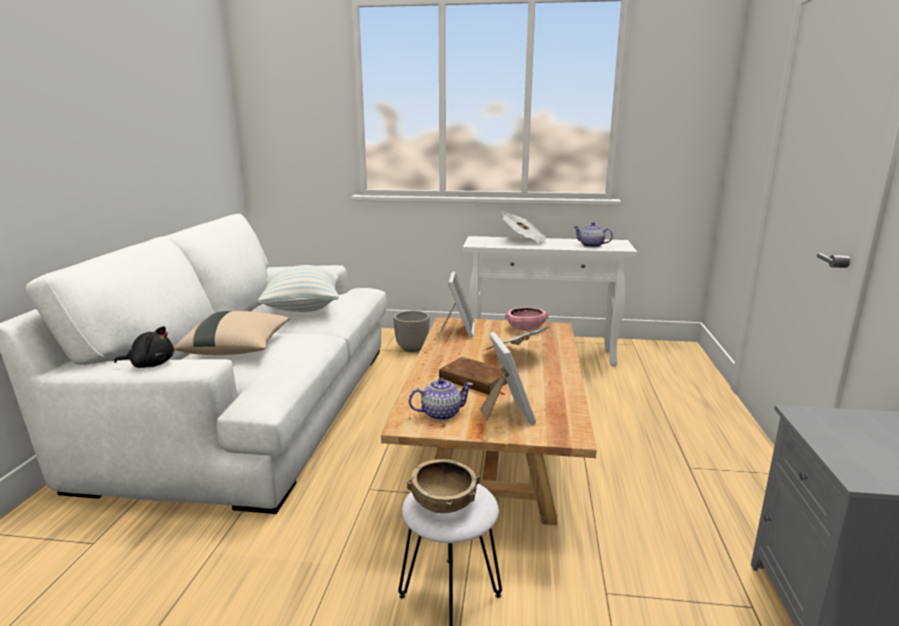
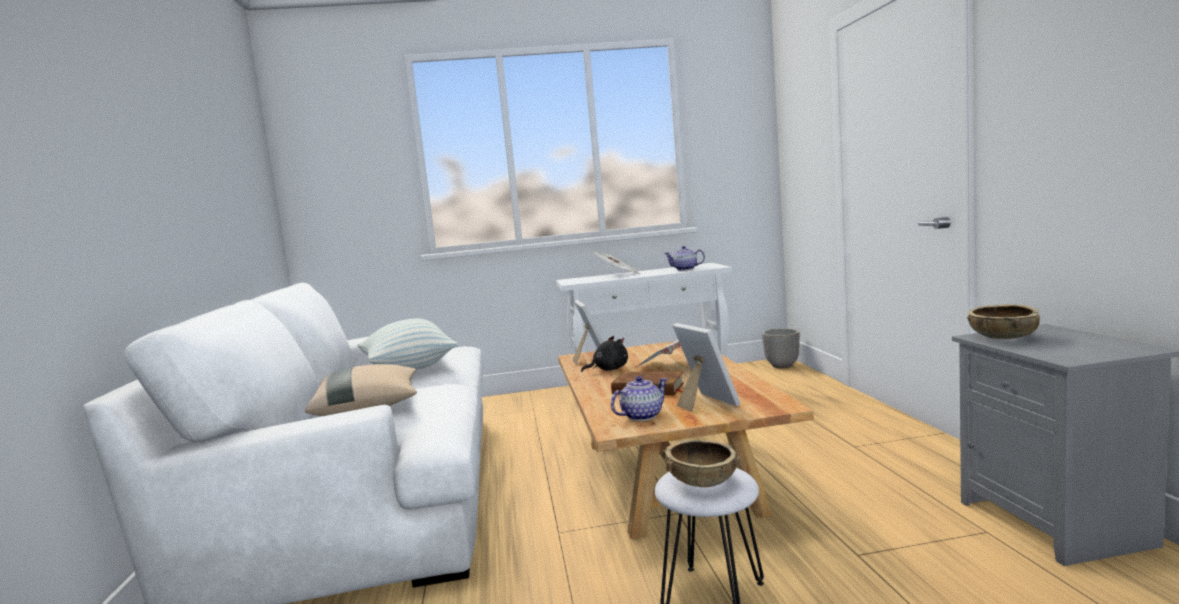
camera: 15 degrees left, 10 degrees down
black plush toy [114,326,174,368] -> black plush toy moved to [581,336,628,372]
planter [393,311,430,352] -> planter moved to [762,328,800,368]
pink bowl [505,308,548,331] -> none
none -> brown bowl [967,304,1040,339]

